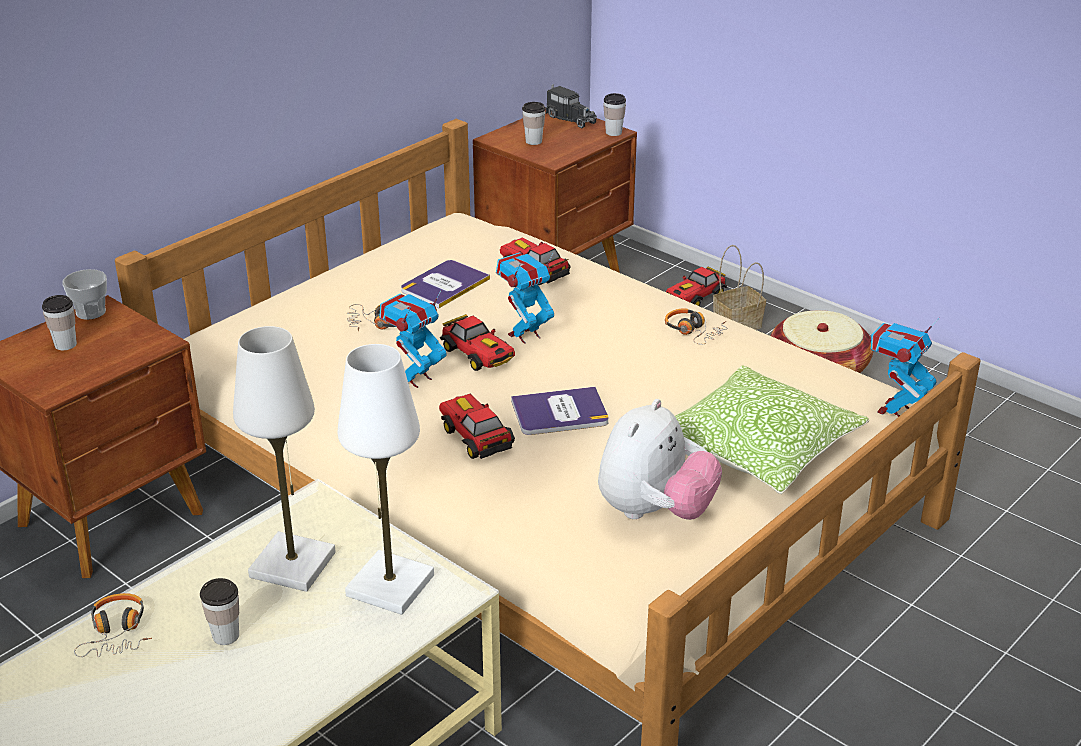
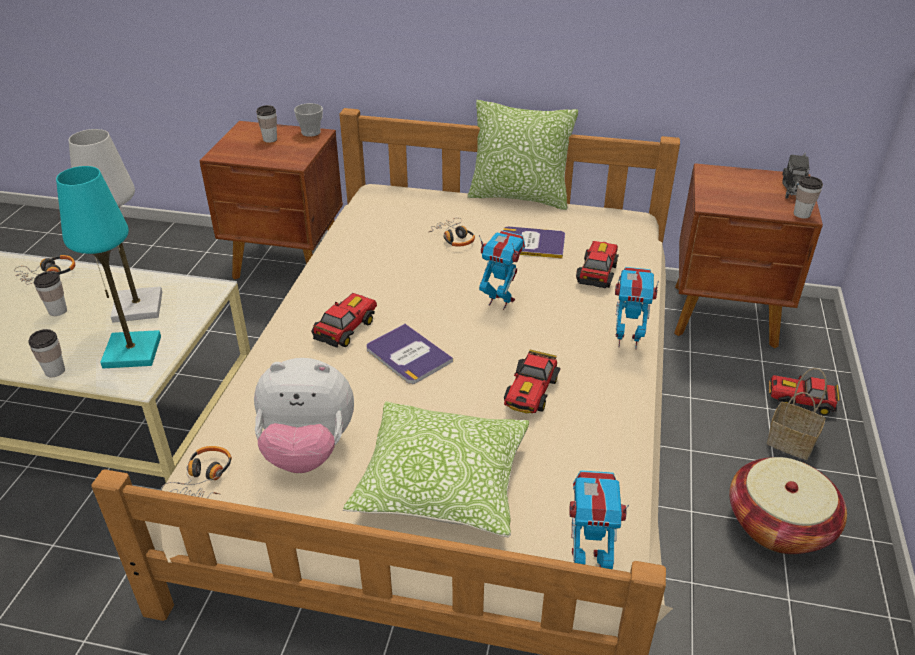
camera: 60 degrees right, 5 degrees up
white table lamp [338,344,434,615] -> turquoise table lamp [56,166,161,368]
toy robot [379,290,447,388] -> toy robot moved to [615,267,659,350]
toy car [440,314,515,371] -> toy car moved to [504,350,561,413]
cup [522,102,546,145] -> cup moved to [28,329,65,377]
headphones [665,309,727,345] -> headphones moved to [161,446,232,498]
none -> pillow [468,100,578,210]

